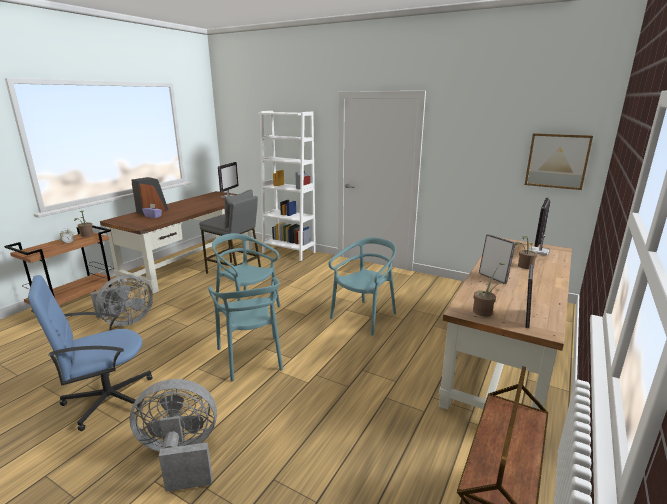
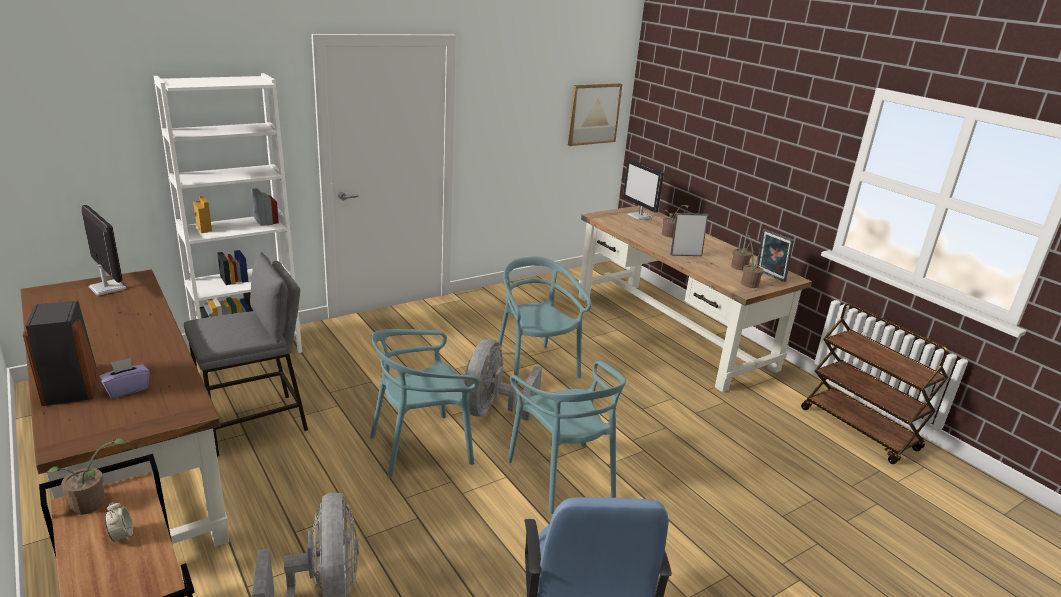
camera: 65 degrees left, 5 degrees up
grey fan [130,379,217,492] -> grey fan moved to [464,339,542,420]
turquoise chair [208,277,283,381] -> turquoise chair turned 60 degrees clockwise [507,361,626,514]
none -> potted plant [731,221,757,270]

